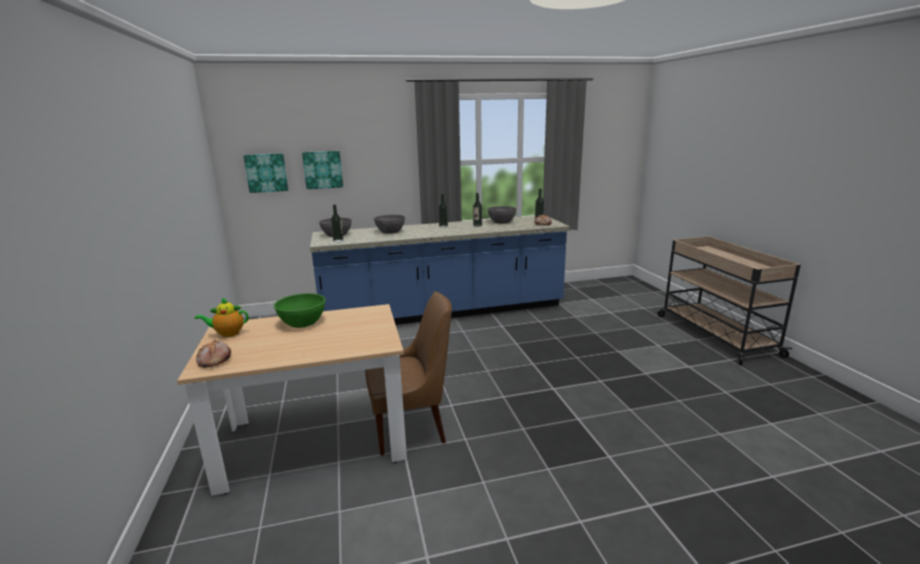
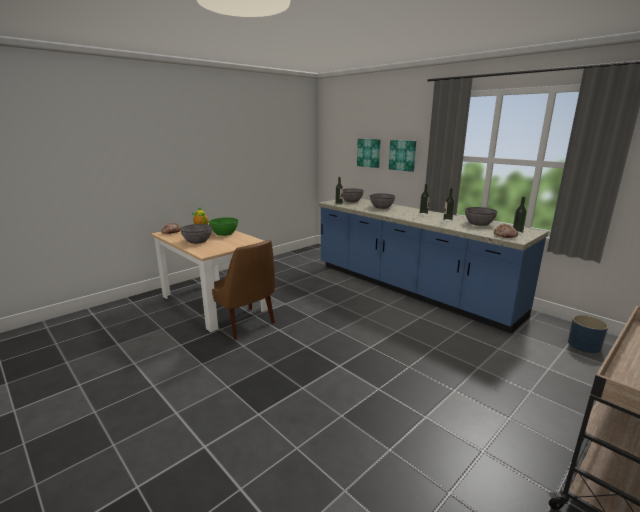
camera: 60 degrees right, 0 degrees up
picture [243,153,288,193] -> picture moved to [389,140,416,172]
none -> grey bowl [180,224,213,244]
none -> blue planter [568,315,608,353]

